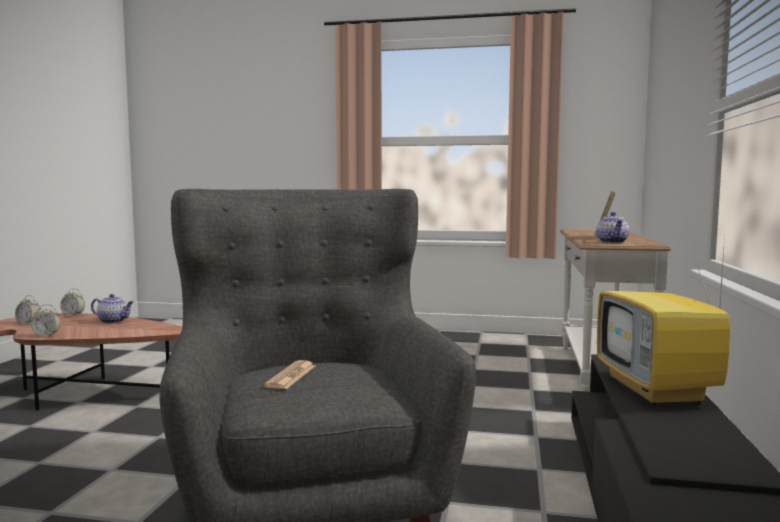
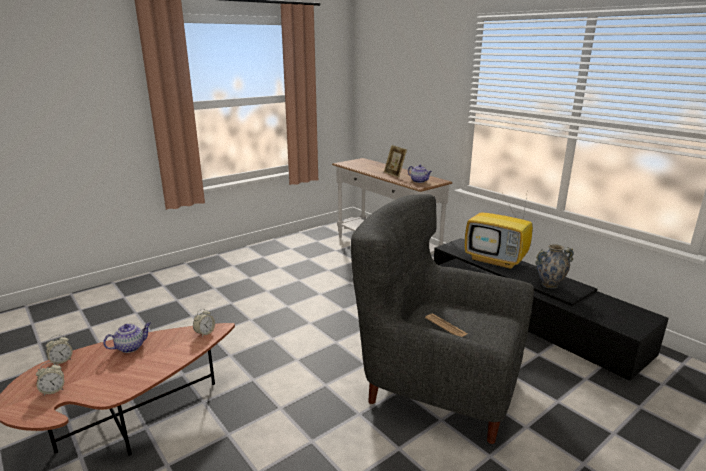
camera: 50 degrees left, 15 degrees up
alarm clock [31,304,61,337] -> alarm clock moved to [193,309,215,337]
none -> vase [535,244,574,289]

